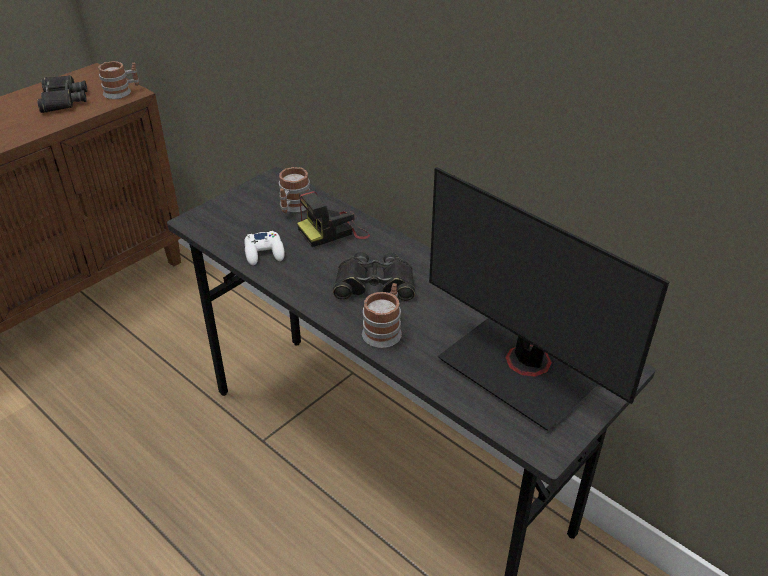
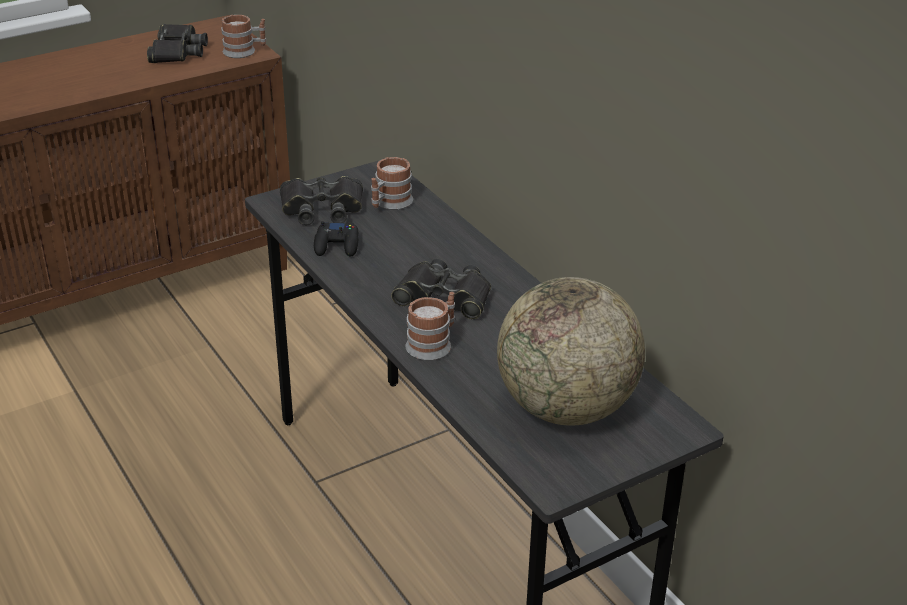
camera: 15 degrees right, 5 degrees down
white game controller [244,231,285,265] -> black game controller [314,221,358,257]
camera [297,190,370,247] -> none
monitor [429,167,669,431] -> globe [497,277,645,426]
none -> black binoculars [280,176,363,225]

